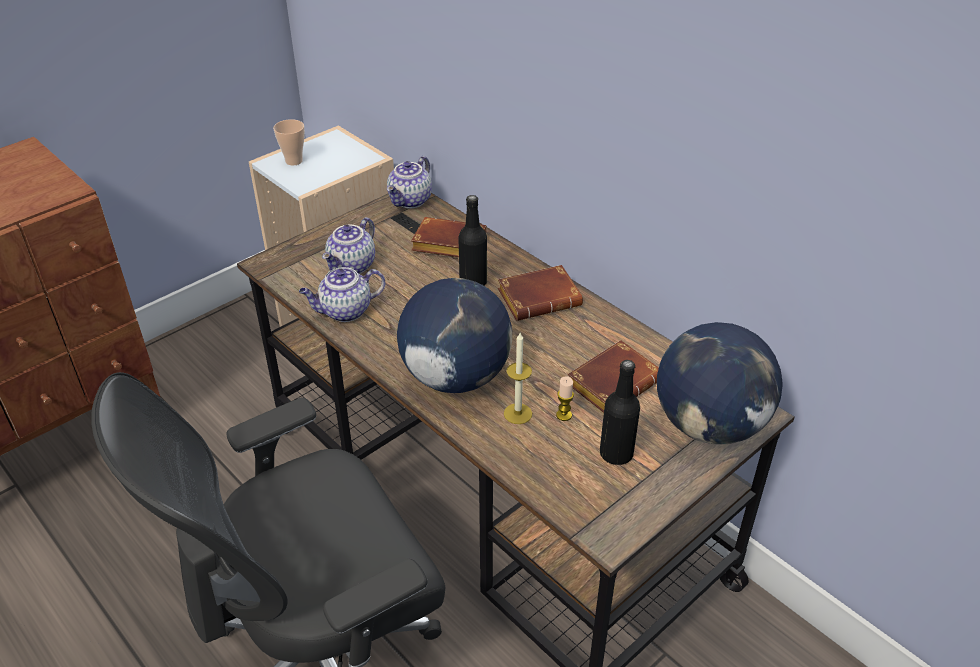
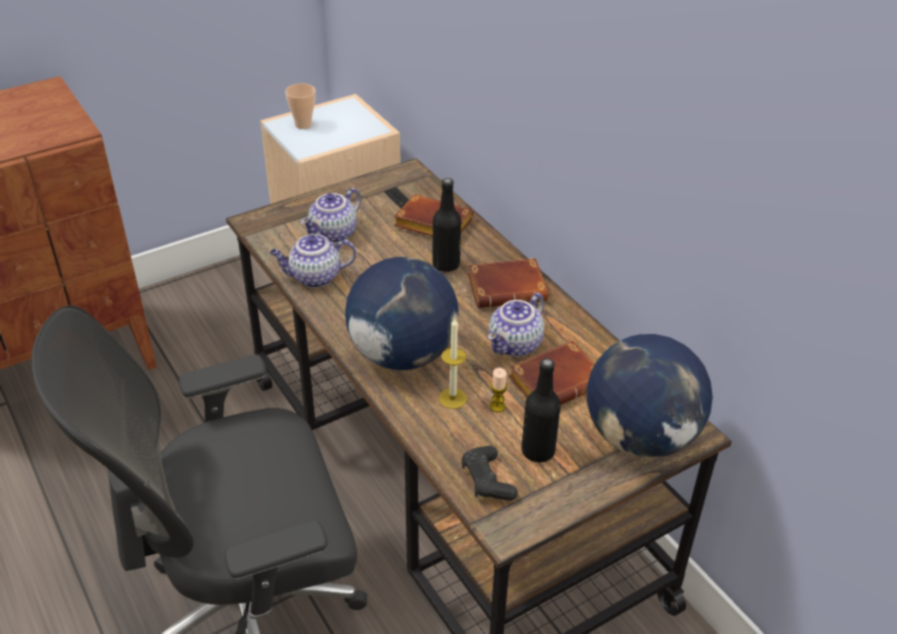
camera: 10 degrees right, 0 degrees up
teapot [387,156,432,208] -> teapot moved to [488,293,545,357]
none -> black game controller [462,446,518,501]

